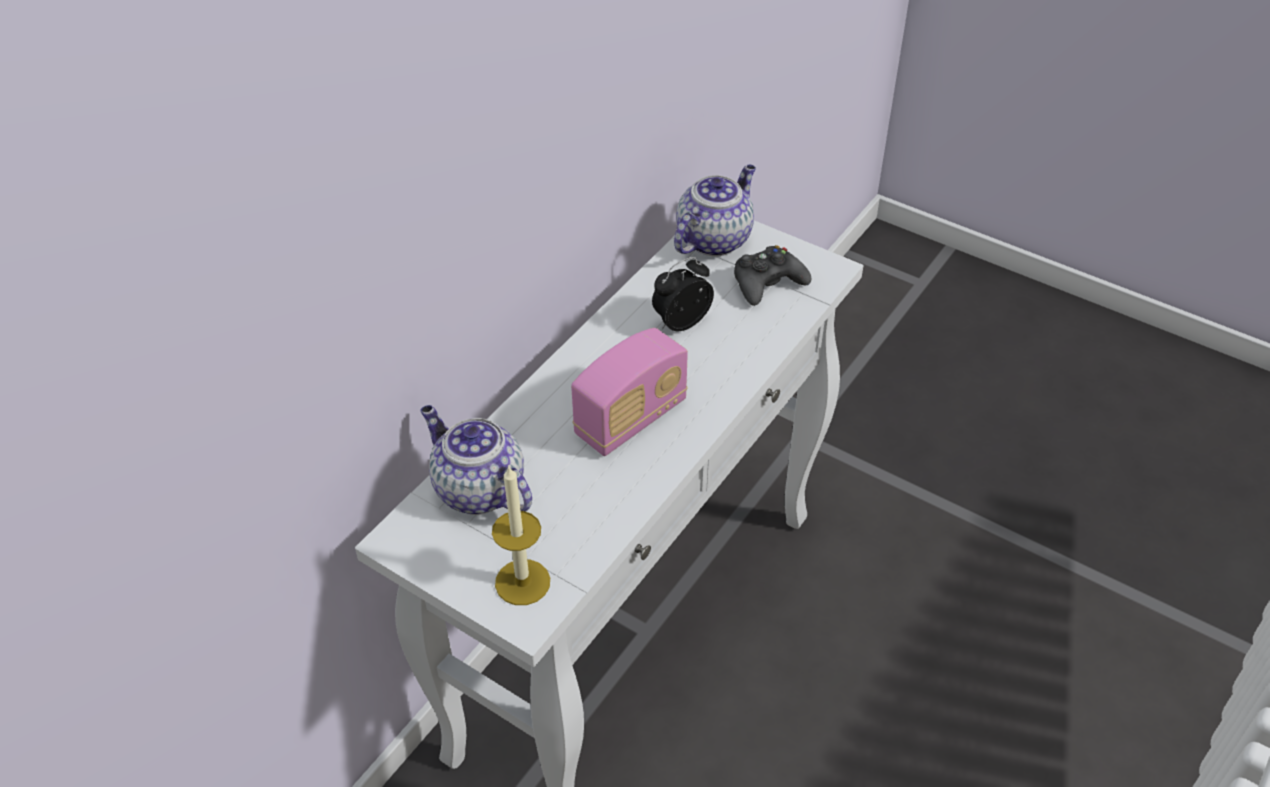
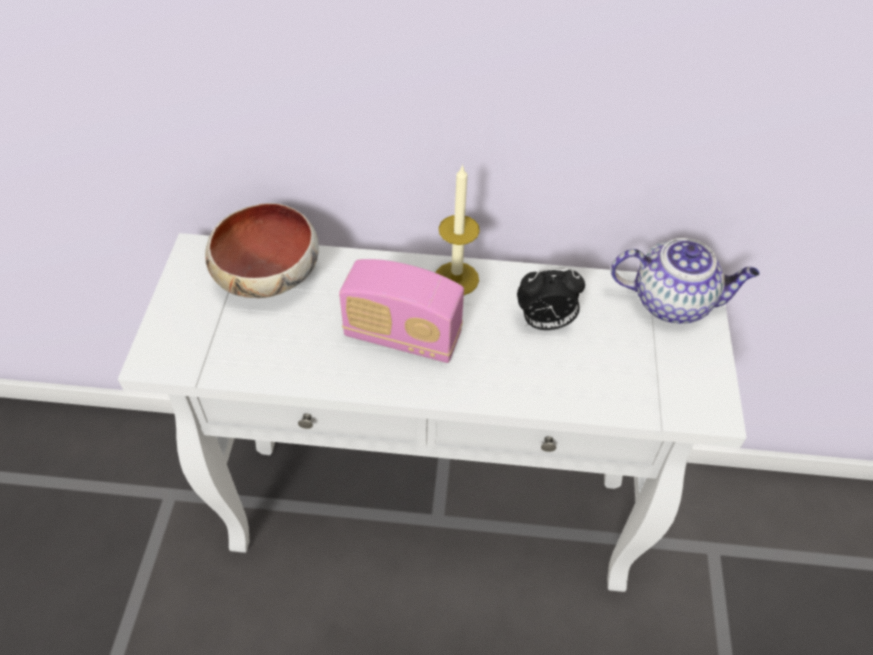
camera: 60 degrees right, 5 degrees up
teapot [420,405,532,515] -> bowl [205,203,319,298]
candle [492,465,550,605] -> candle moved to [436,164,480,295]
alarm clock [652,257,714,331] -> alarm clock turned 150 degrees clockwise [517,267,585,330]
black game controller [734,245,811,306] -> none

